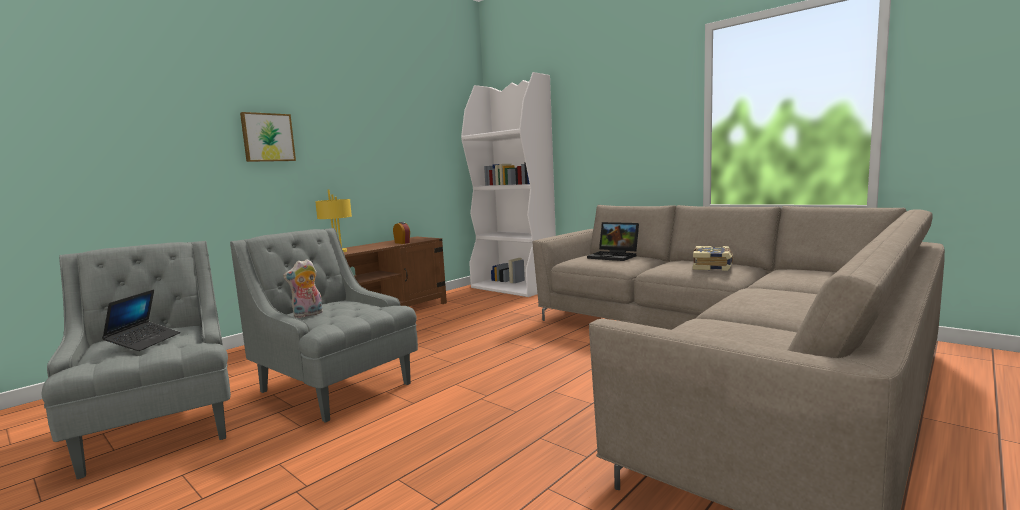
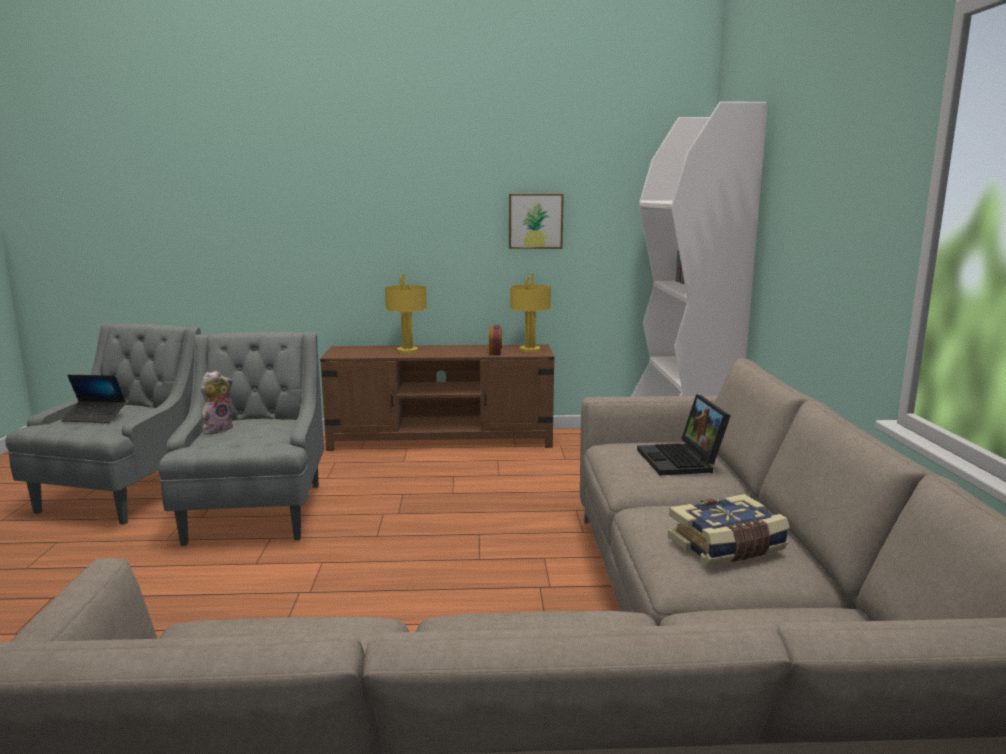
camera: 45 degrees right, 5 degrees up
laptop [102,290,180,351] -> laptop turned 45 degrees clockwise [61,375,126,423]
picture [240,112,296,162] -> picture moved to [509,194,564,249]
plush toy [283,259,323,318] -> plush toy turned 120 degrees clockwise [201,371,233,434]
none -> yellow table lamp [510,273,551,352]

